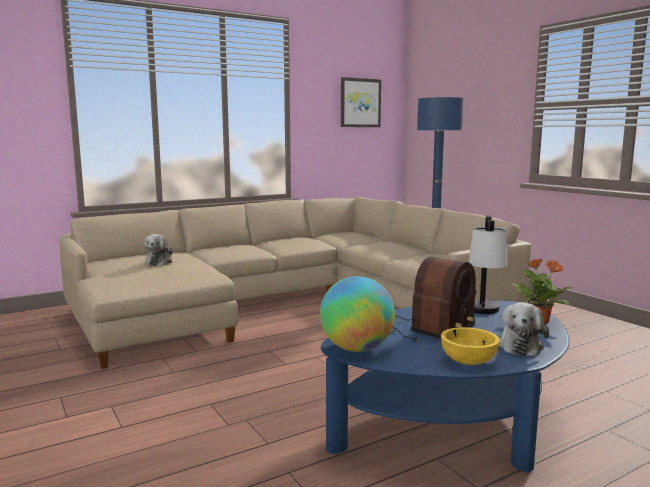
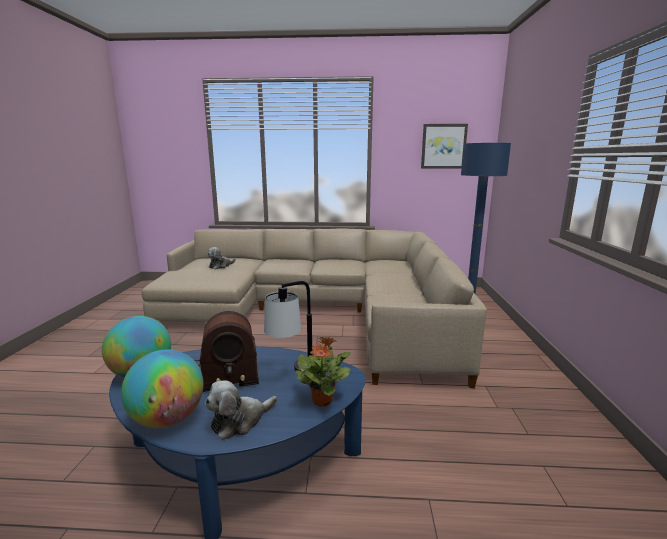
camera: 35 degrees right, 5 degrees up
yellow bowl [441,327,500,365] -> globe [121,349,203,428]

